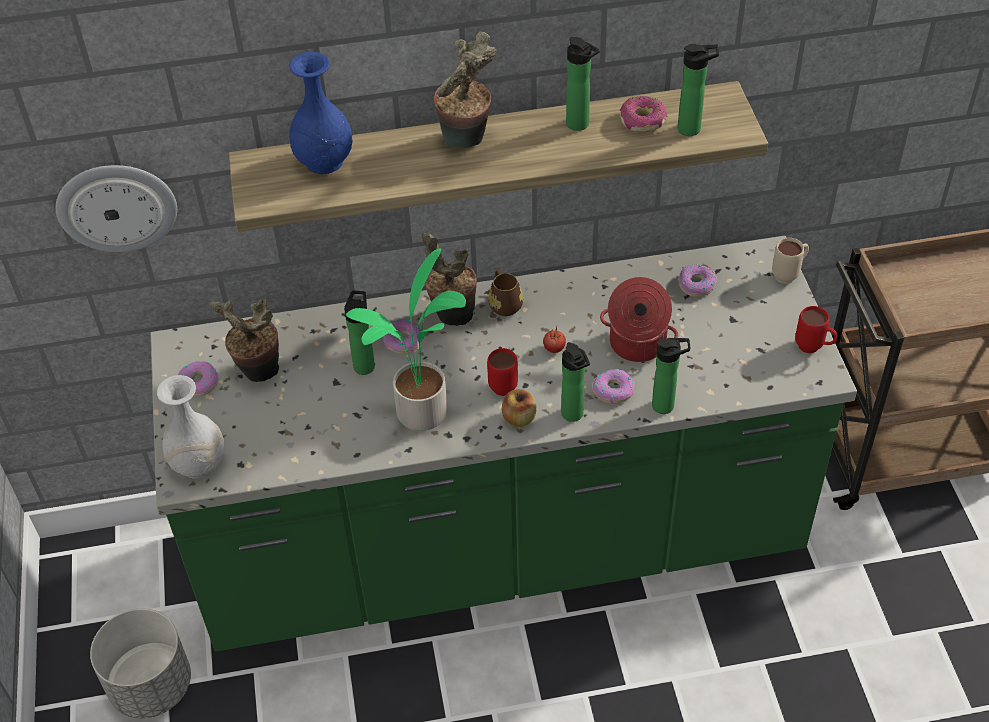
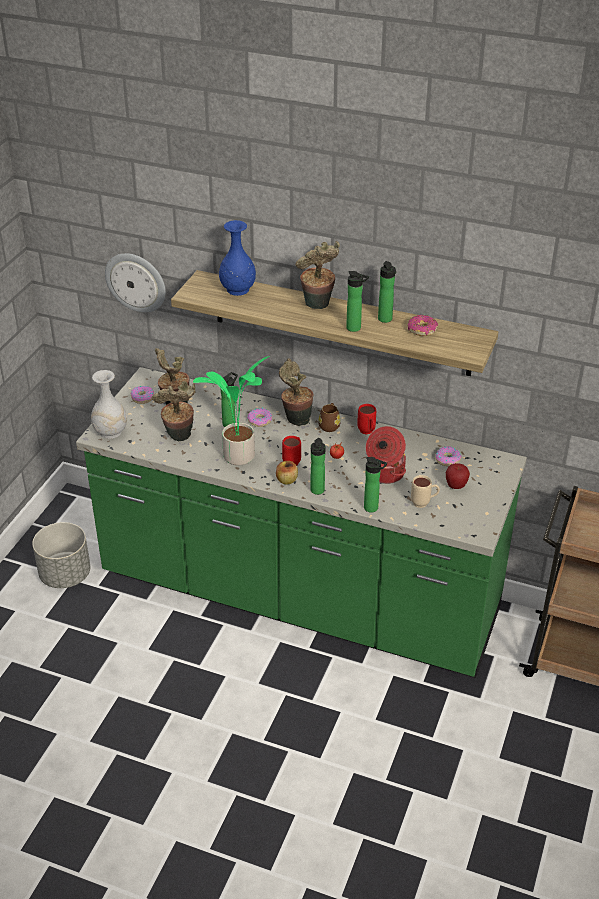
camera: 30 degrees right, 10 degrees down
donut [593,369,634,404] -> none
bottle [677,44,719,136] -> bottle moved to [346,271,369,332]
beige mug [772,238,809,284] -> beige mug moved to [411,475,440,508]
red mug [795,306,838,353] -> red mug moved to [357,404,376,434]
none -> potted plant [152,381,196,441]
none -> apple [446,463,470,489]

